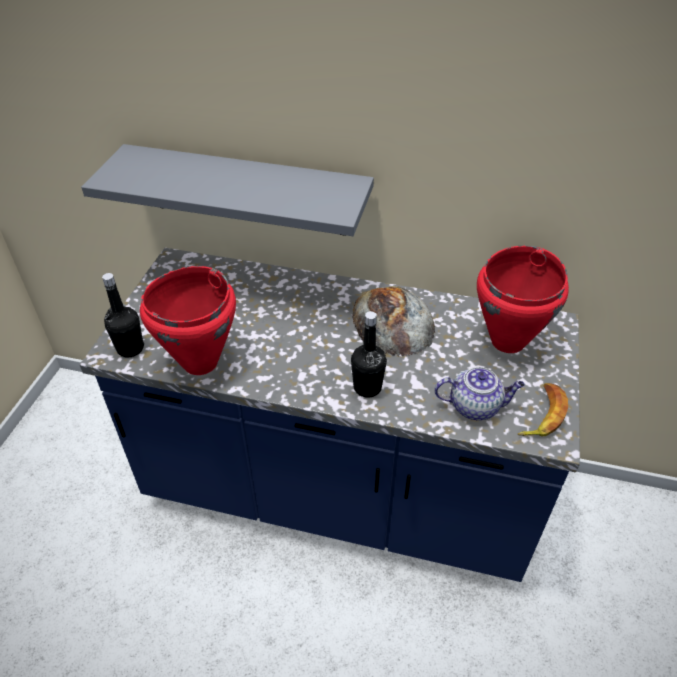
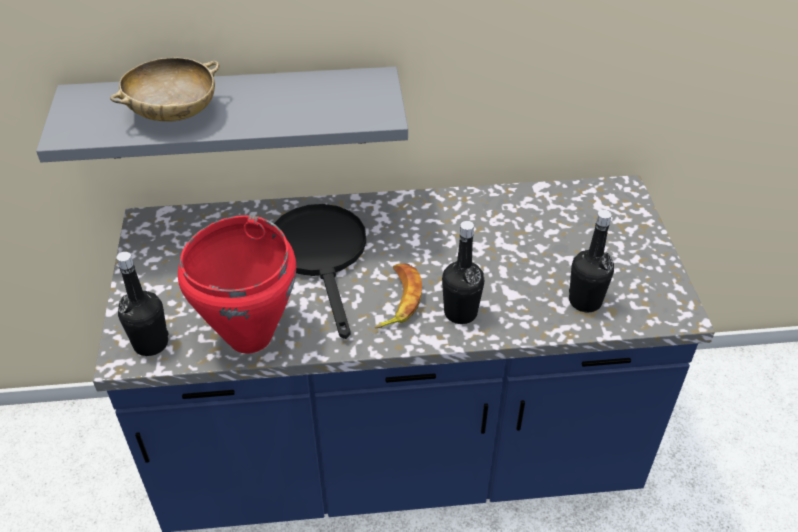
camera: 20 degrees left, 0 degrees up
bread [352,286,435,357] -> none
teapot [434,367,525,420] -> black bottle [569,210,614,313]
red cooking pot [477,246,569,353] -> none
banana [518,383,568,436] -> banana moved to [375,264,422,328]
none -> beige bowl [110,58,220,122]
none -> black frying pan [274,204,366,339]

